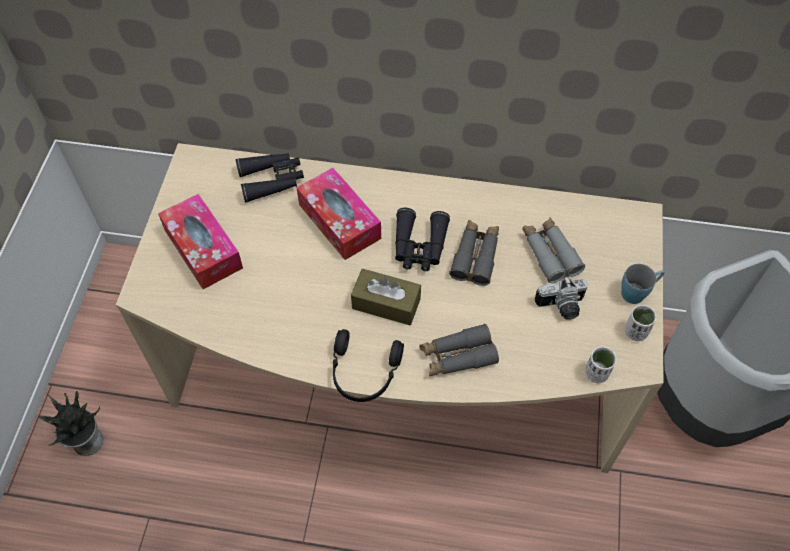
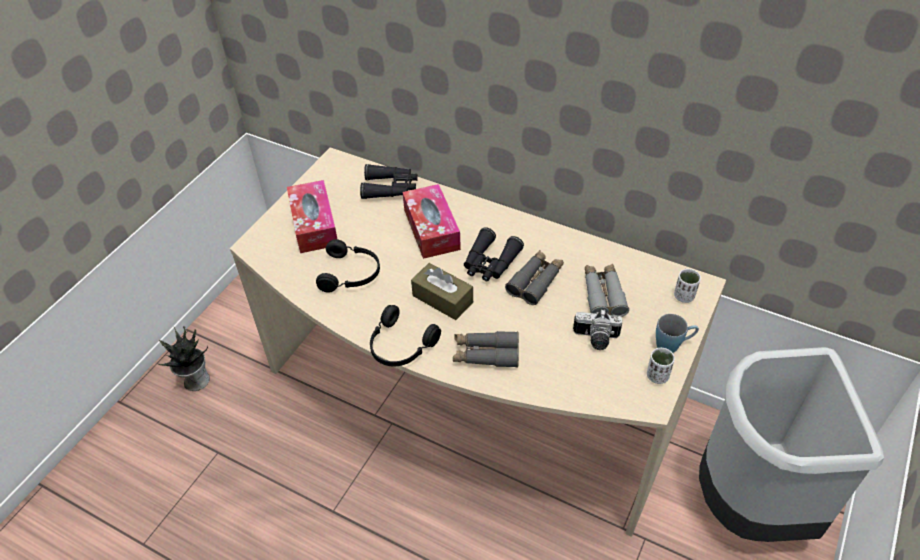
camera: 20 degrees right, 10 degrees down
white cup [585,347,617,383] -> white cup moved to [674,269,701,303]
none -> black headphones [316,239,380,292]

